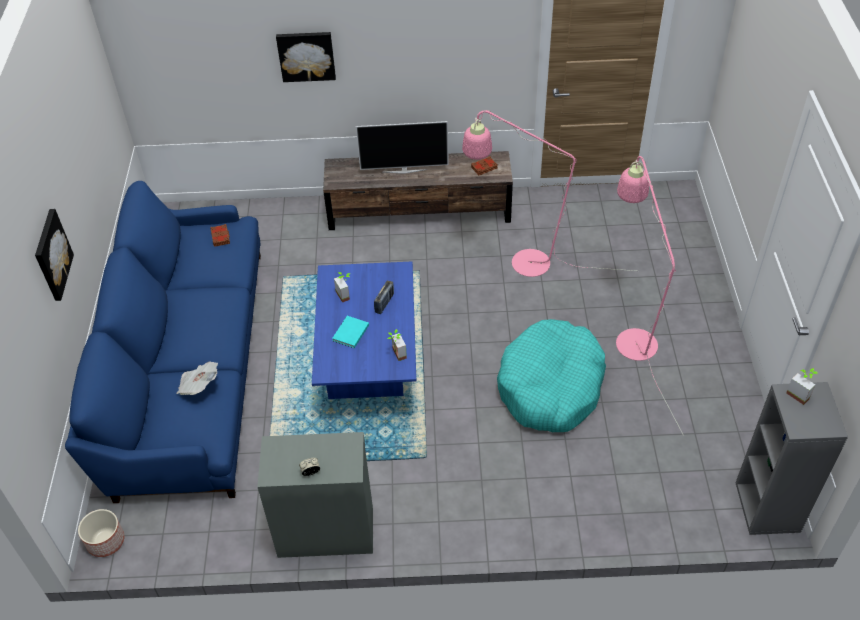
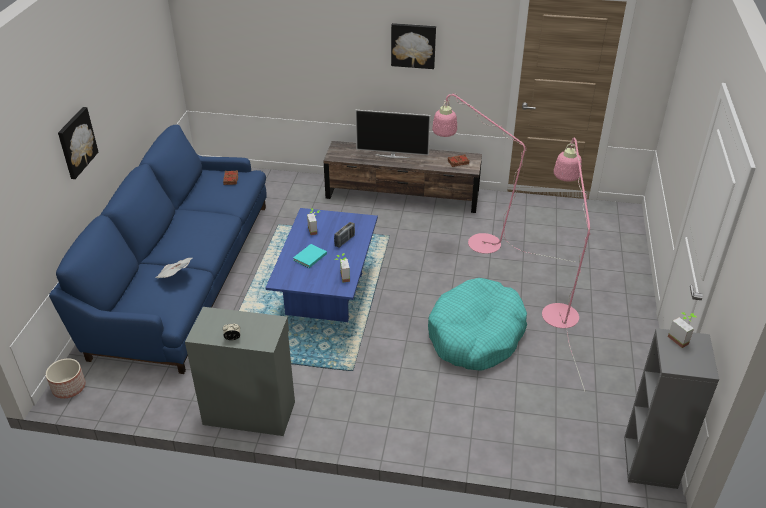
camera: 10 degrees right, 10 degrees down
picture [276,32,336,82] -> picture moved to [391,23,436,69]

